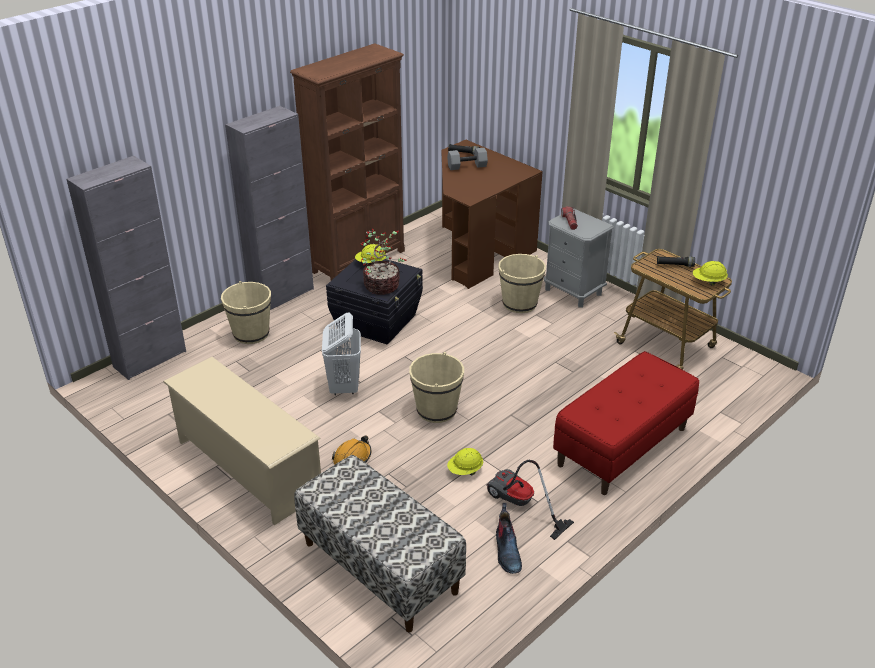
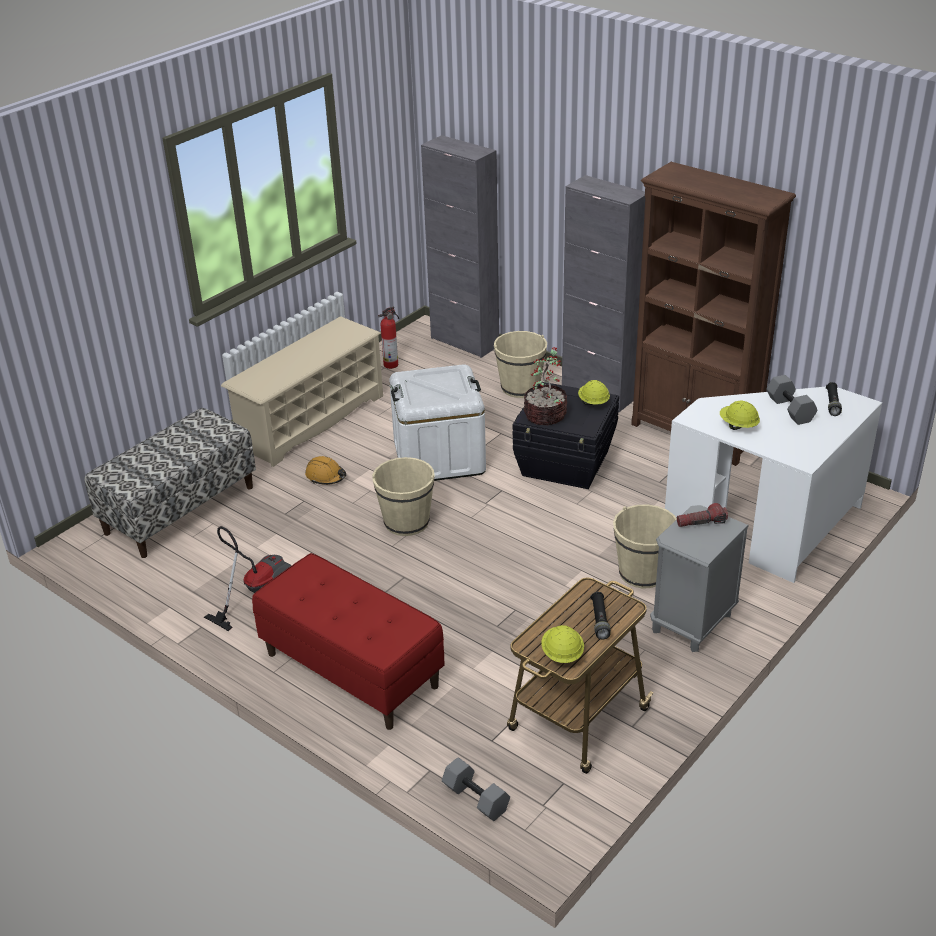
camera: 85 degrees right, 0 degrees up
white laundry basket [322,312,361,395] -> white storage box [389,364,486,481]
brown desk [441,140,543,289] -> white desk [665,387,882,583]
yellow hard hat [447,448,483,475] -> yellow hard hat moved to [720,400,760,430]
boot [496,503,522,574] -> none
none -> fire extinguisher [378,306,399,369]
none -> grey dumbbell [442,757,510,821]

